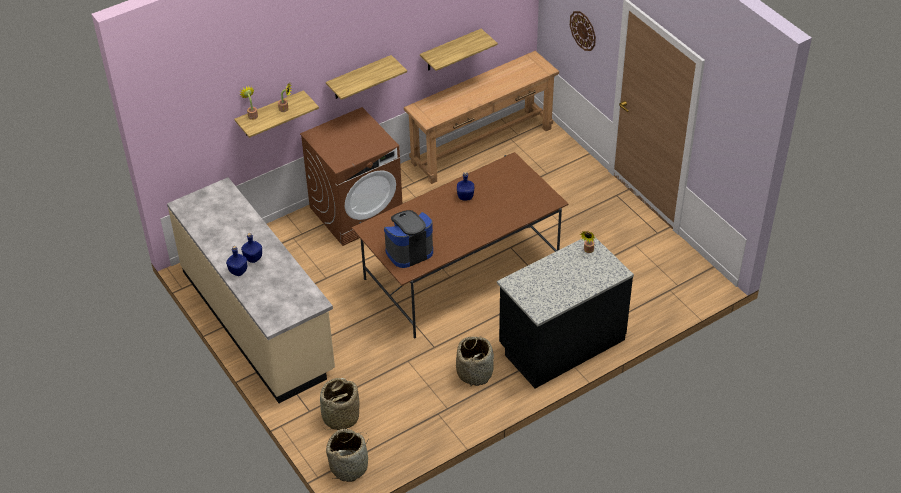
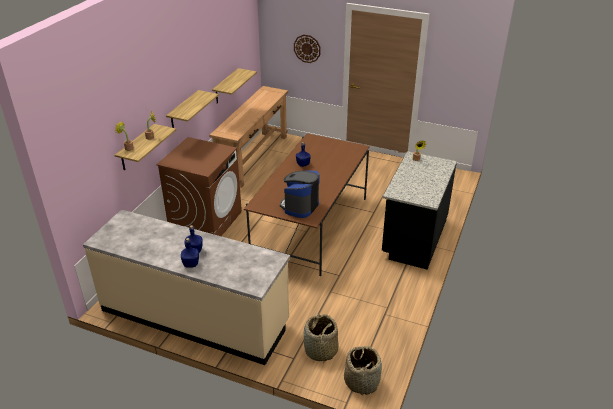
camera: 35 degrees left, 10 degrees down
basket [456,336,494,386] -> none

